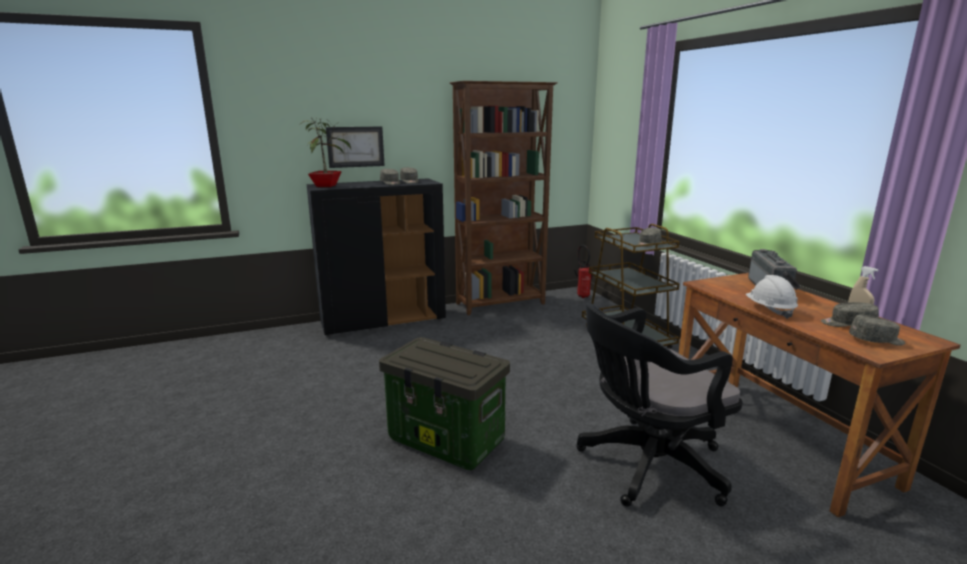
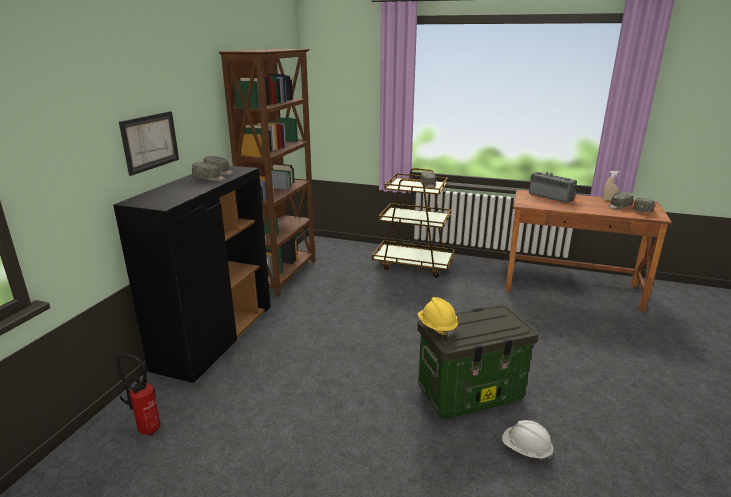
camera: 50 degrees left, 5 degrees up
potted plant [300,118,351,187] -> none
fire extinguisher [574,245,592,298] -> fire extinguisher moved to [116,354,161,436]
black office chair [576,303,743,507] -> none
white hard hat [745,275,798,319] -> white hard hat moved to [502,420,554,460]
none -> yellow hard hat [418,297,458,337]

